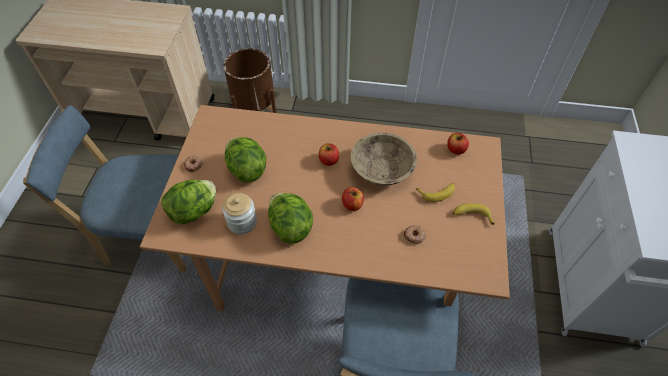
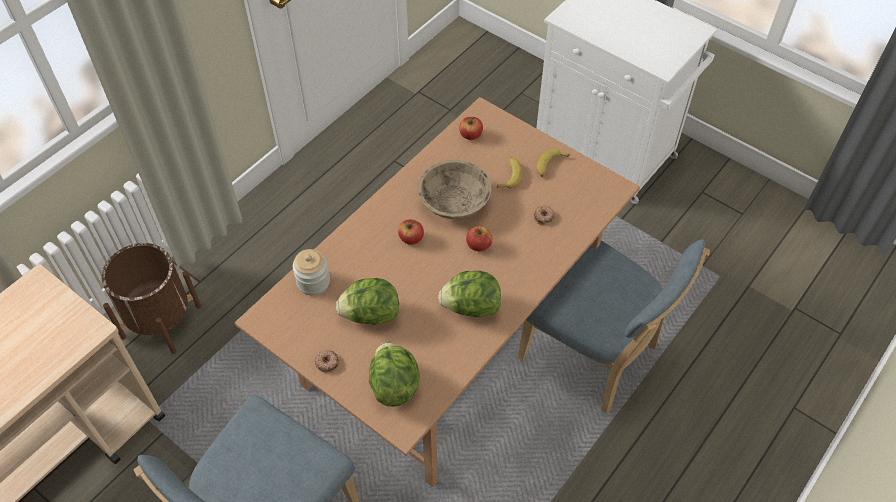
camera: 60 degrees left, 0 degrees up
jar [222,193,257,234] -> jar moved to [293,249,330,295]

